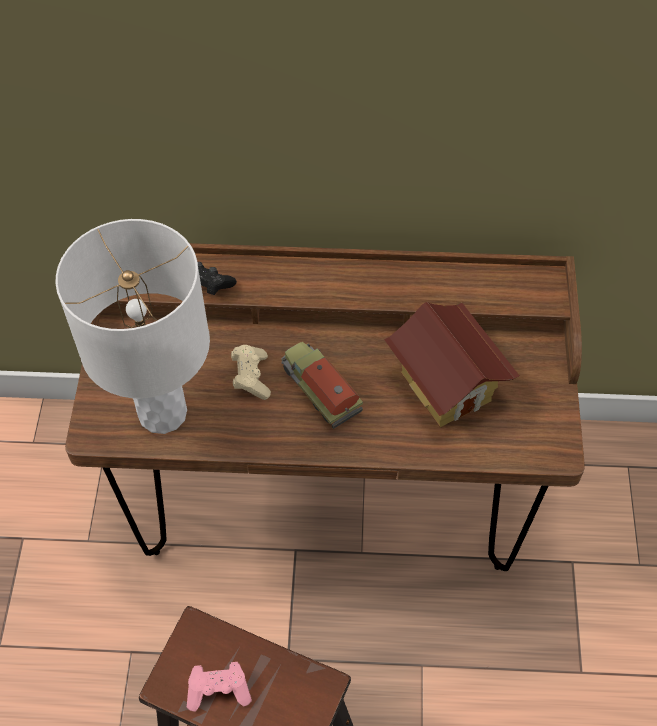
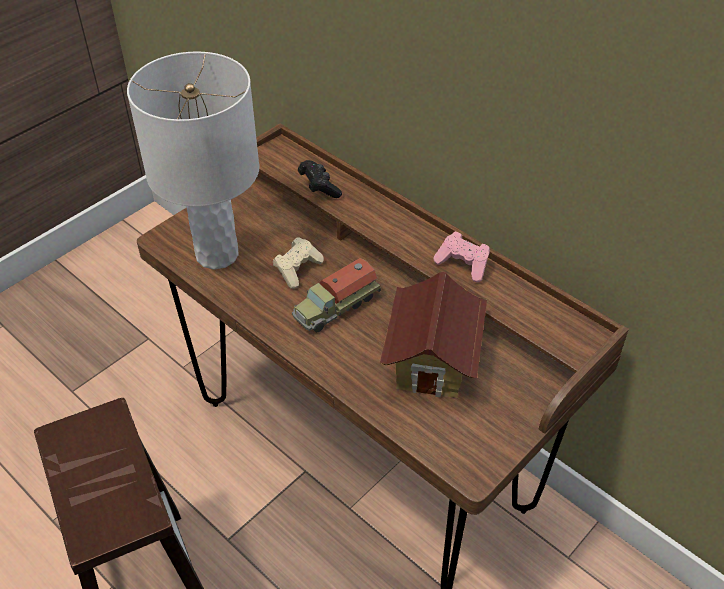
camera: 40 degrees right, 10 degrees down
pink game controller [187,662,252,711] -> pink game controller moved to [433,232,490,282]
toy truck [281,342,363,429] -> toy truck turned 135 degrees counterclockwise [292,258,381,333]

